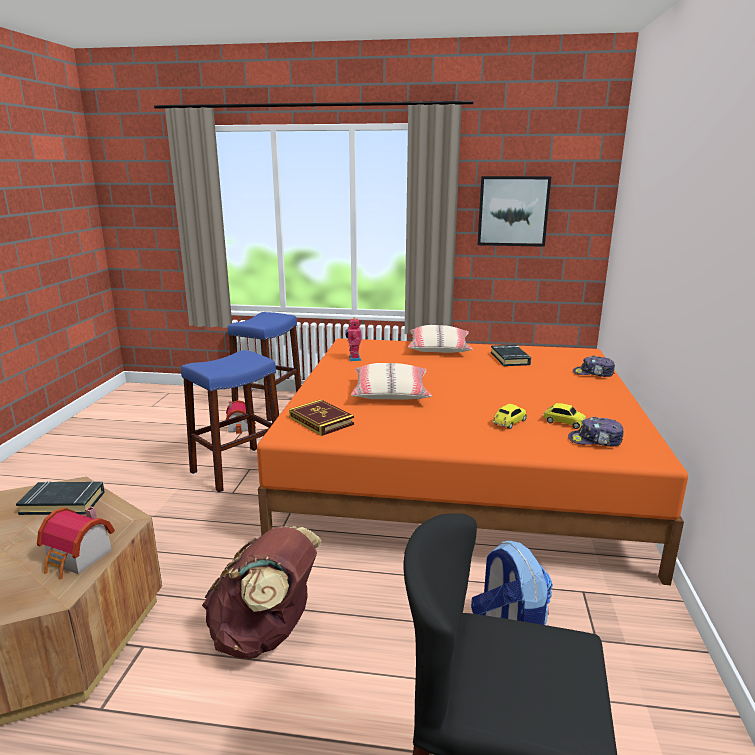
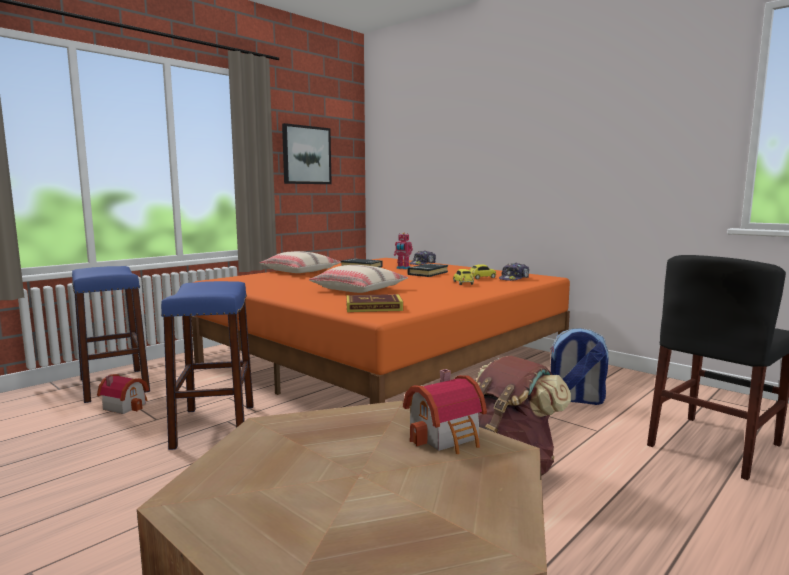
camera: 55 degrees left, 10 degrees down
black book [16,481,105,515] -> black book moved to [408,264,448,277]
toy robot [345,318,362,361] -> toy robot moved to [394,233,413,269]

